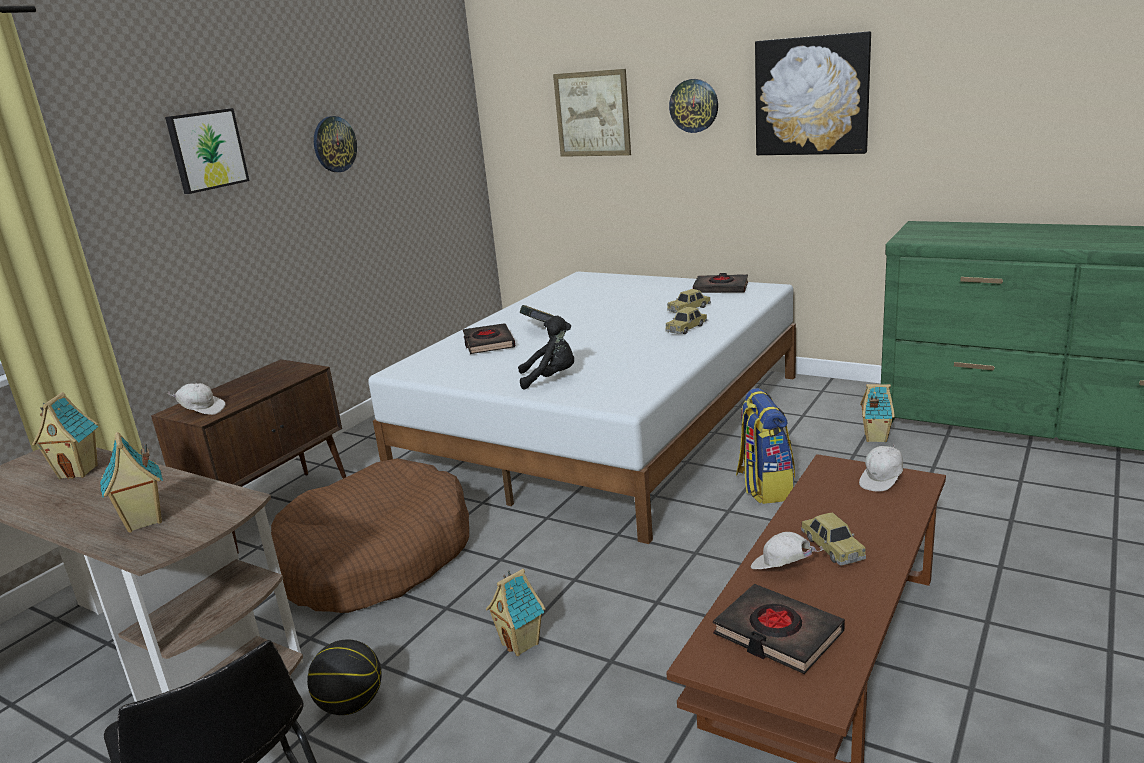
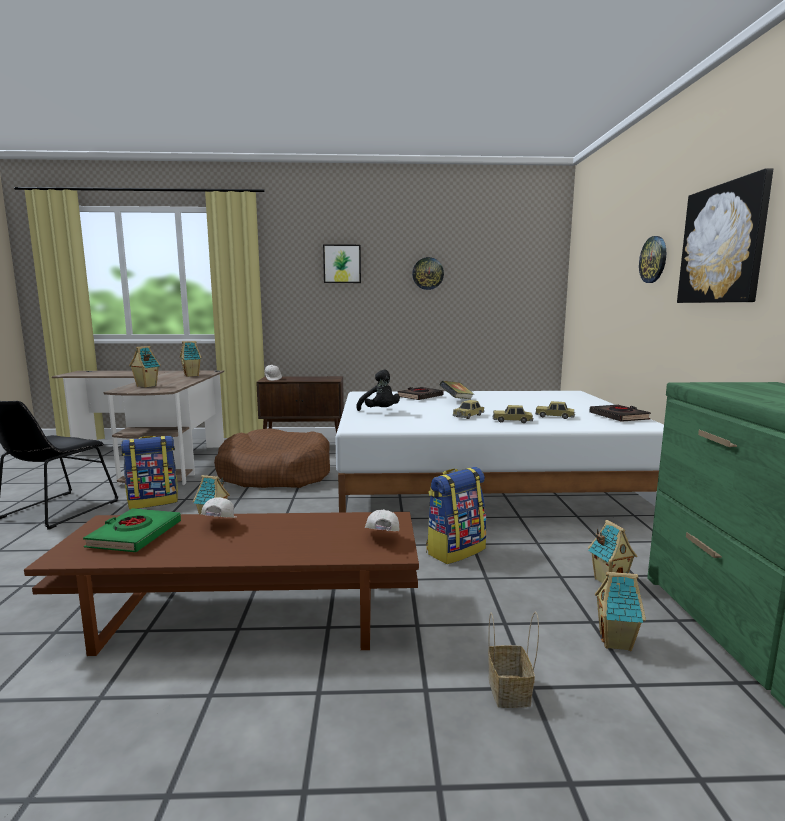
camera: 55 degrees right, 10 degrees down
basketball [307,639,382,715] -> backpack [121,436,178,509]
picture [553,69,631,157] -> none
black book [713,584,845,674] -> green book [83,508,181,552]
toy car [801,513,866,565] -> toy car moved to [453,400,484,419]
white cap [859,443,903,492] -> white cap turned 75 degrees clockwise [365,509,399,531]
none -> basket [488,612,539,708]
none -> toy house [595,572,646,651]

